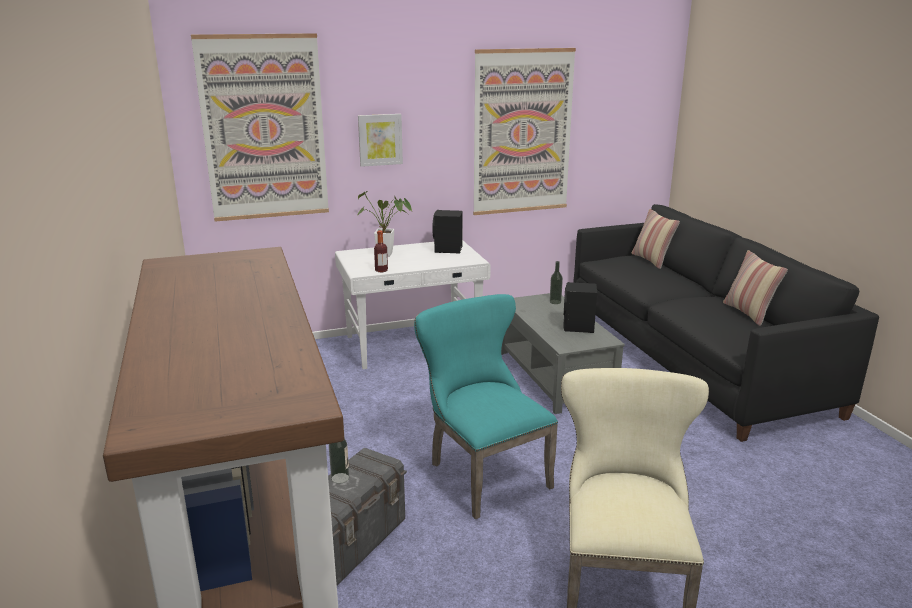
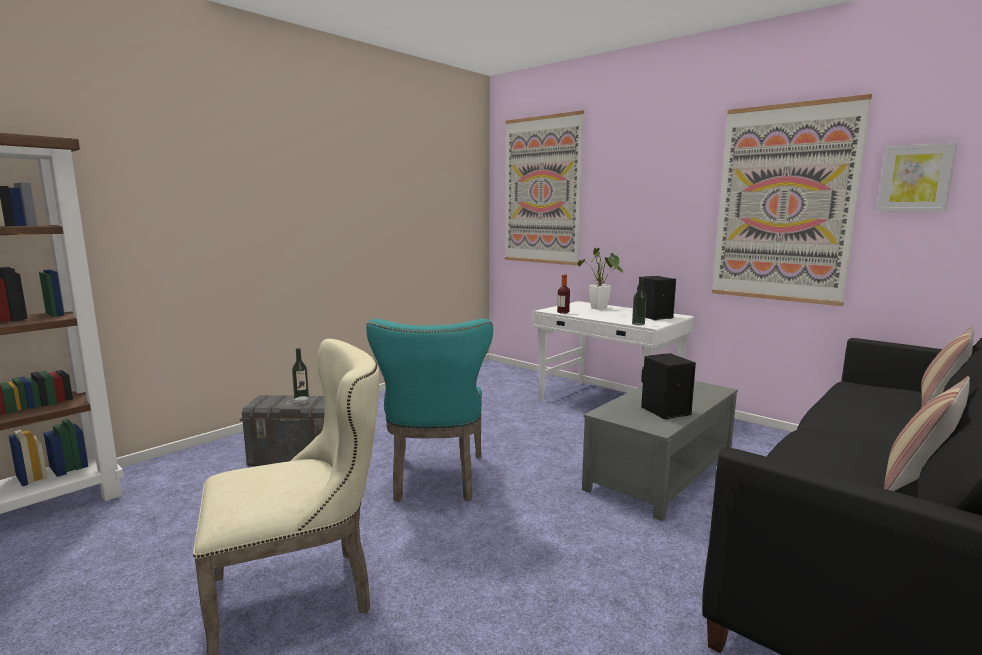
camera: 60 degrees right, 10 degrees down
picture [358,114,403,167] -> picture moved to [877,142,957,211]
turquoise chair [414,294,558,519] -> turquoise chair turned 150 degrees clockwise [366,319,493,502]
bottle [550,261,563,304] -> bottle moved to [632,278,647,326]

